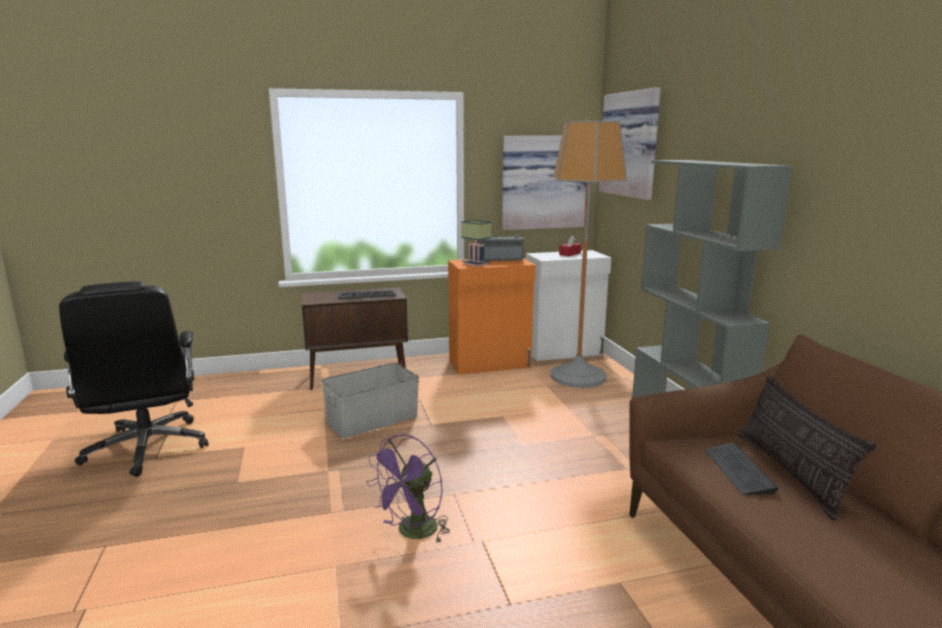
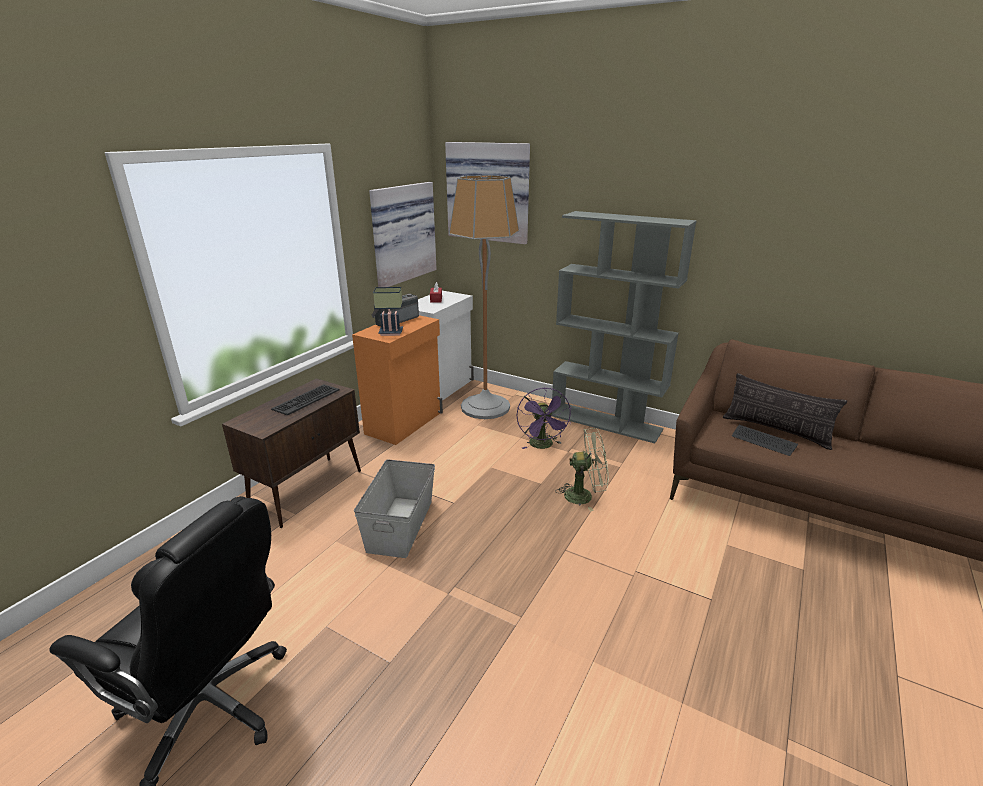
camera: 45 degrees left, 10 degrees up
purple fan [366,434,450,544] -> purple fan moved to [516,388,572,449]
none -> green fan [555,428,609,511]

